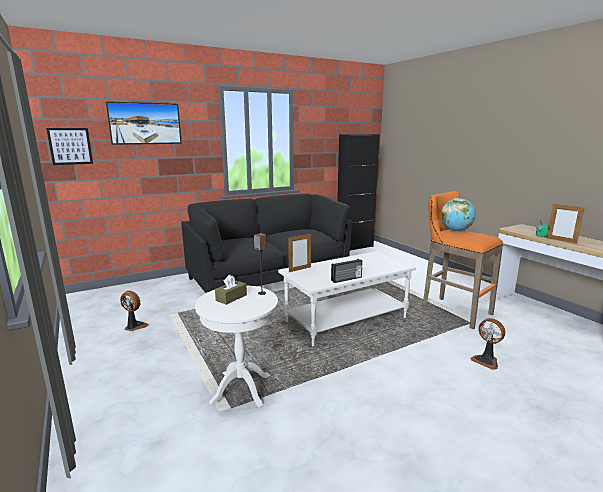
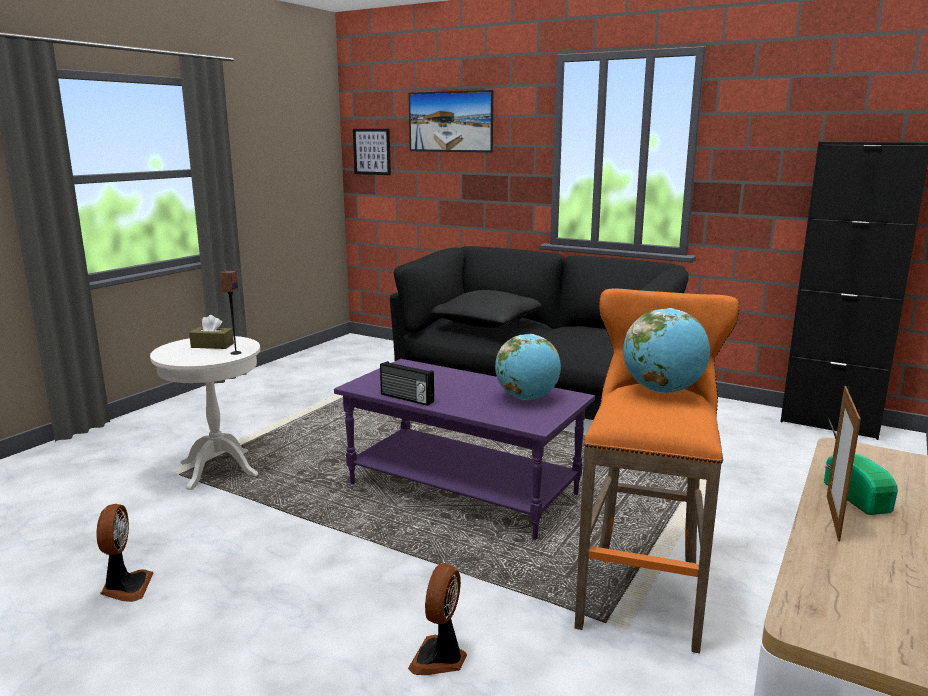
camera: 60 degrees right, 0 degrees up
fan [120,291,149,331] -> fan moved to [97,504,154,602]
white coffee table [278,251,416,346] -> purple coffee table [334,359,595,540]
picture frame [288,234,311,272] -> none
none -> black pillow [431,290,542,328]
none -> globe [495,334,561,400]

